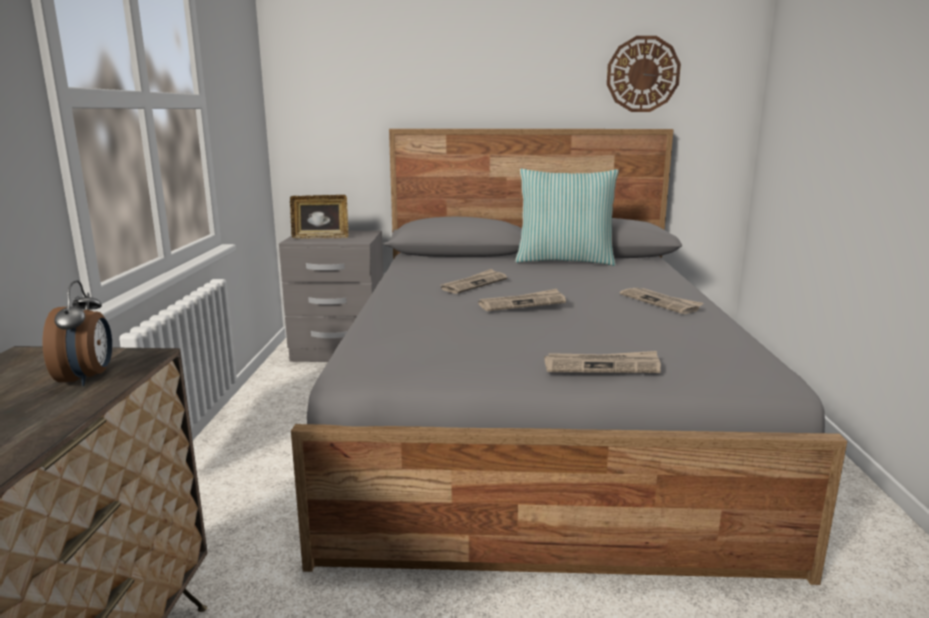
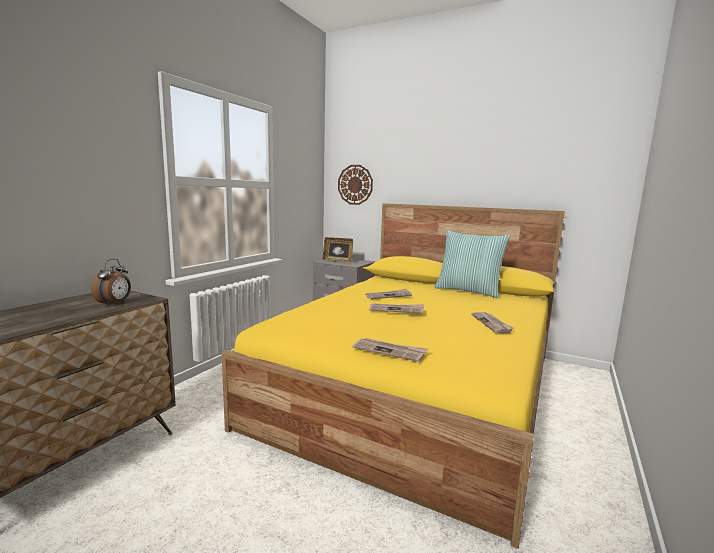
camera: 25 degrees right, 5 degrees down
grey bed [291,129,847,585] -> yellow bed [222,203,565,549]
wall clock [607,36,681,112] -> wall clock moved to [338,165,373,205]

